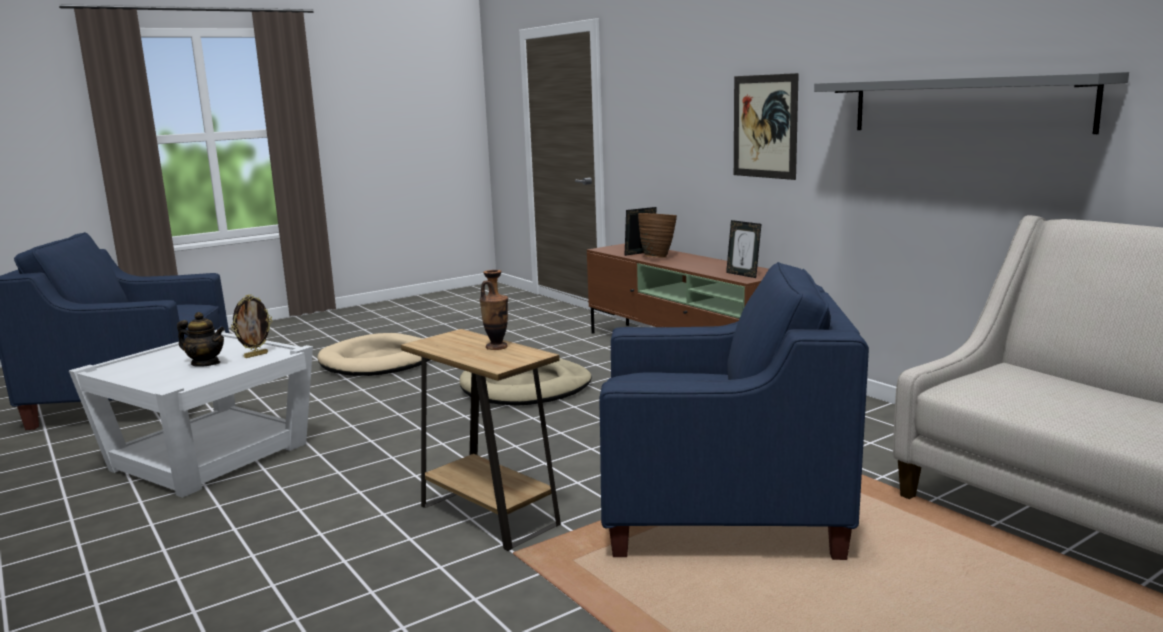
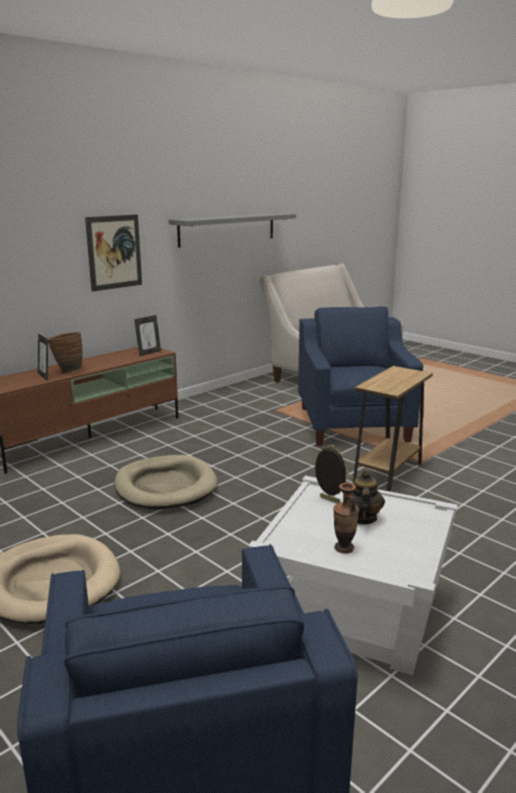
camera: 100 degrees left, 5 degrees up
vase [479,270,508,350] -> vase moved to [333,483,359,553]

